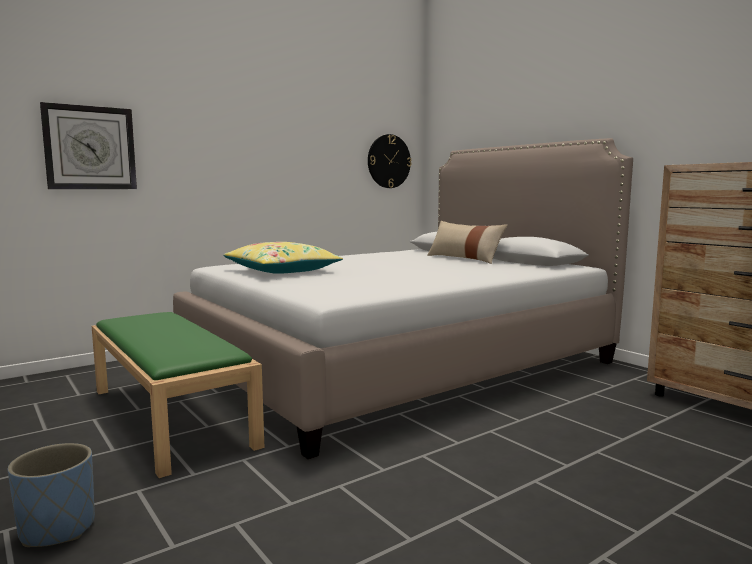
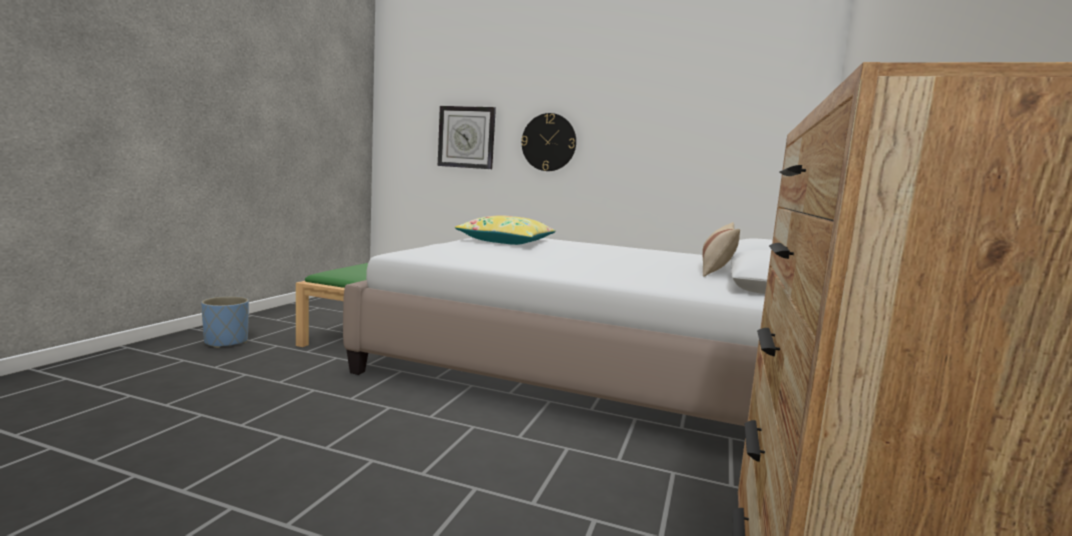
camera: 55 degrees right, 0 degrees up
wall clock [368,134,412,188] -> wall clock moved to [521,113,576,171]

